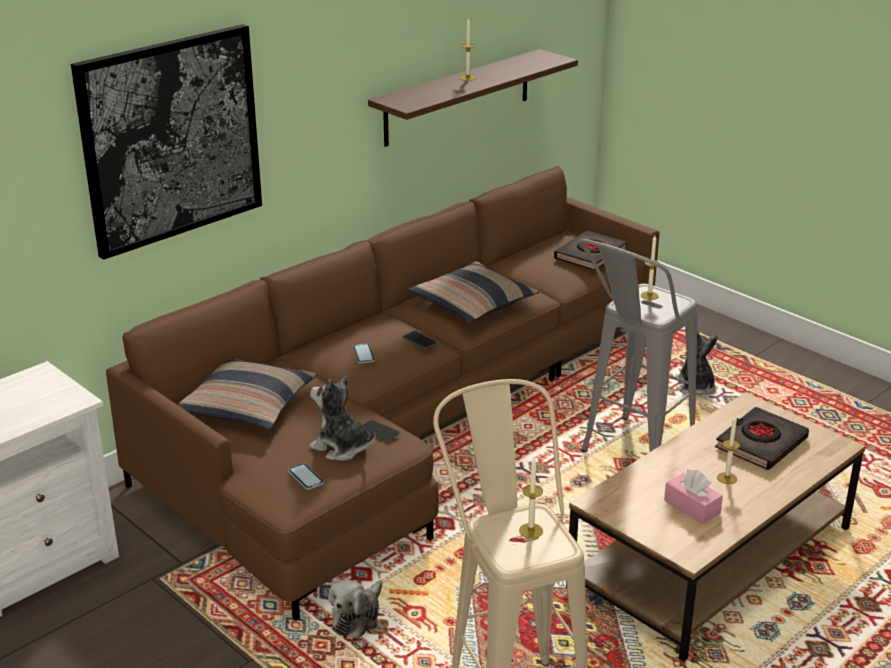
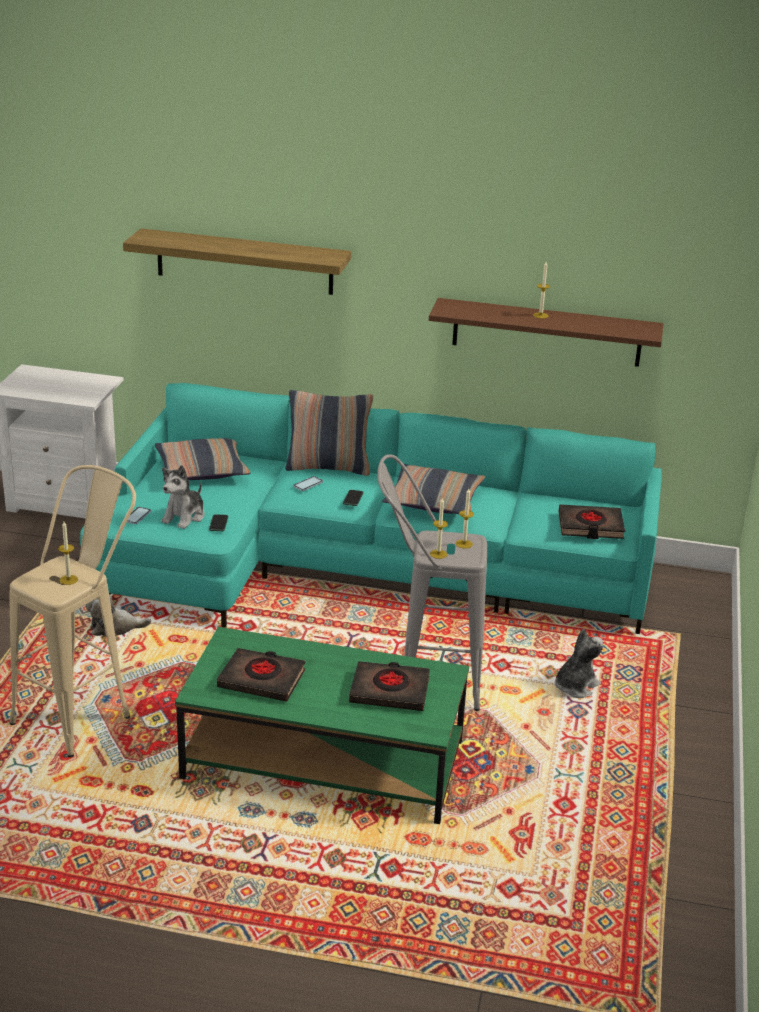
camera: 55 degrees right, 0 degrees up
picture [71,24,262,260] -> shelf [123,228,351,295]
brown sofa [106,165,660,621] -> turquoise sofa [80,383,662,634]
plush toy [309,375,376,461] -> plush toy turned 150 degrees counterclockwise [161,465,205,529]
brown coffee table [566,392,866,662] -> green coffee table [175,627,469,824]
pink tissue box [664,469,723,524] -> black book [217,648,305,702]
candle [717,416,740,484] -> candle moved to [430,498,448,559]
none -> pillow [285,390,373,476]

